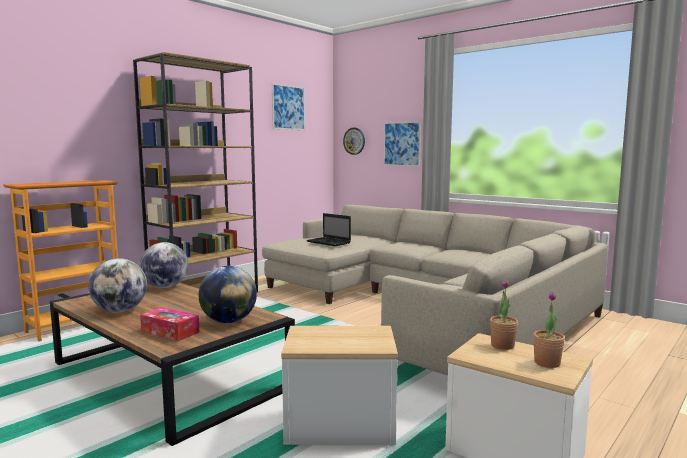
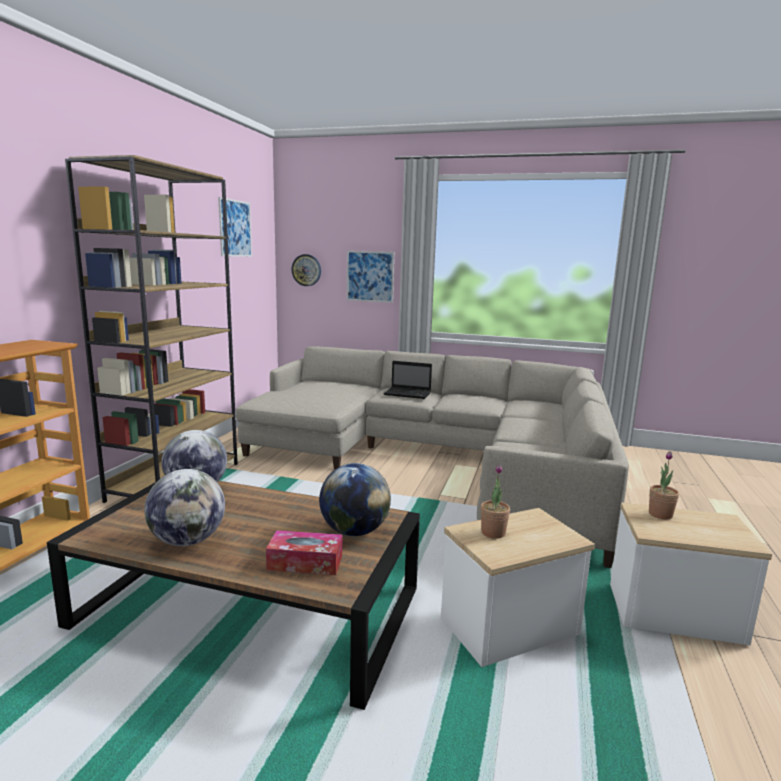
camera: 25 degrees left, 5 degrees up
laptop [307,213,351,246] -> laptop moved to [384,361,432,399]
potted plant [533,292,565,368] -> potted plant moved to [481,465,510,539]

